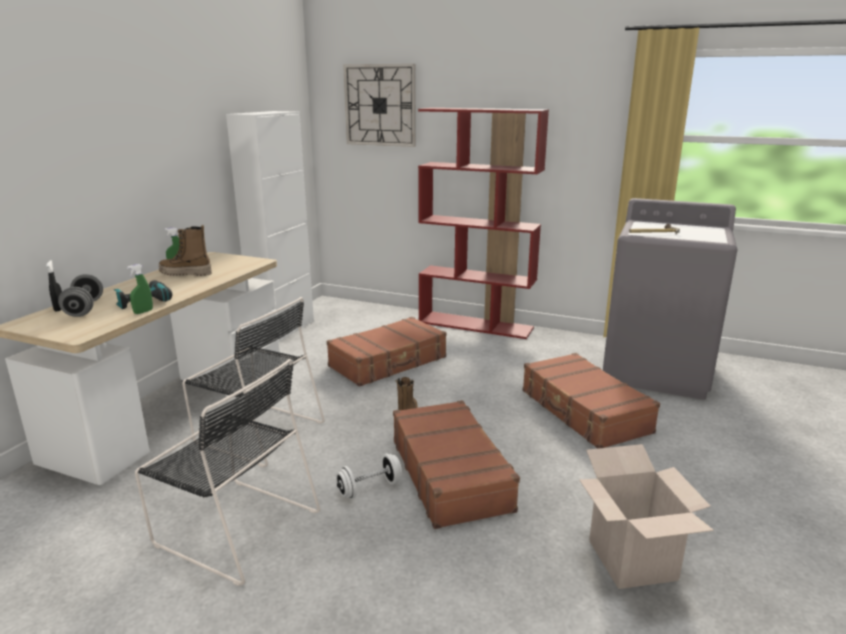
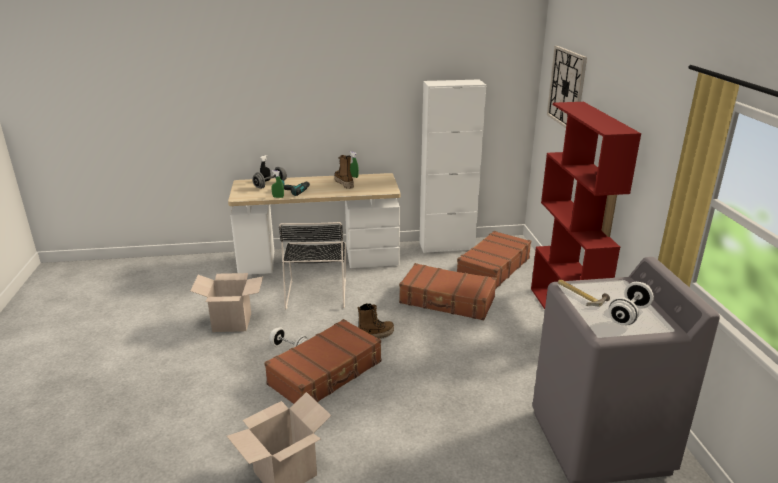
camera: 60 degrees right, 5 degrees up
black chair [135,359,320,586] -> cardboard box [190,273,263,332]
brown suitcase [523,353,660,449] -> brown suitcase moved to [457,231,531,289]
none -> white dumbbell [608,282,654,325]

